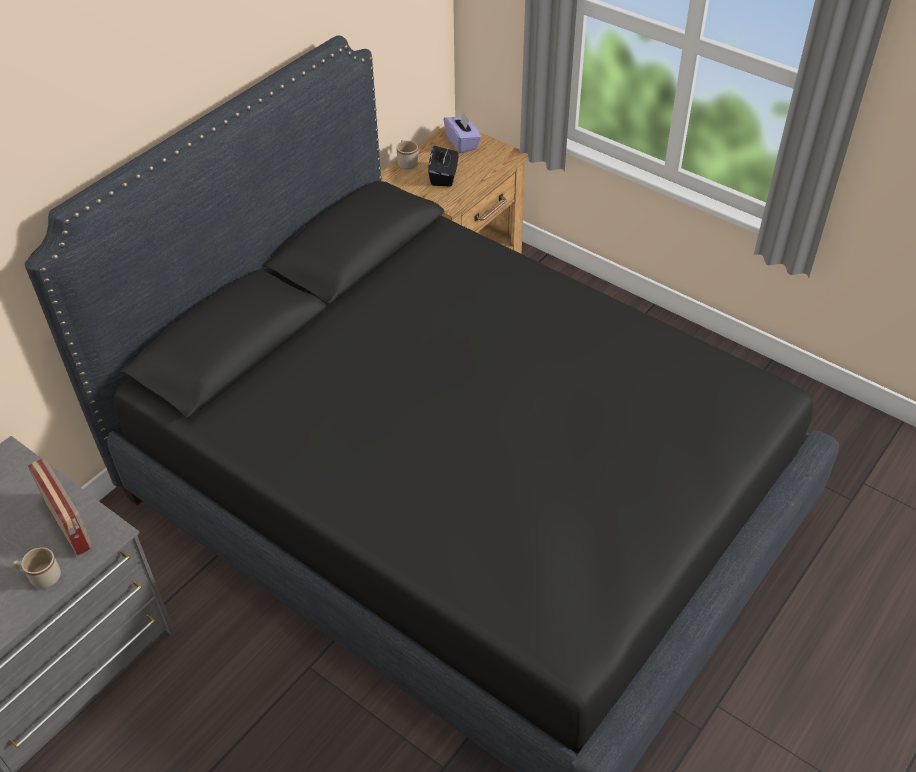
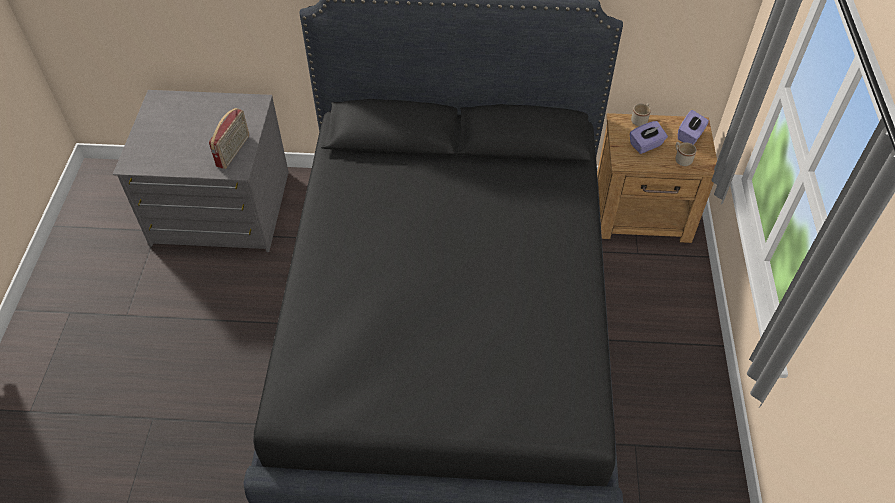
camera: 55 degrees right, 5 degrees up
beige mug [13,547,61,589] -> beige mug moved to [675,142,697,166]
black tissue box [428,146,458,187] -> purple tissue box [630,121,668,154]

